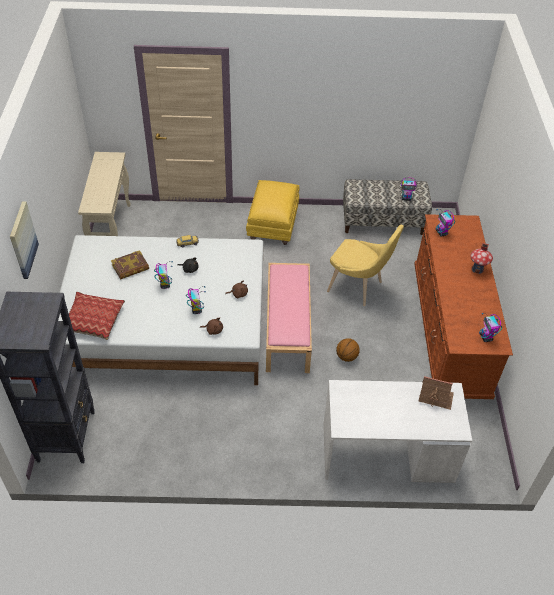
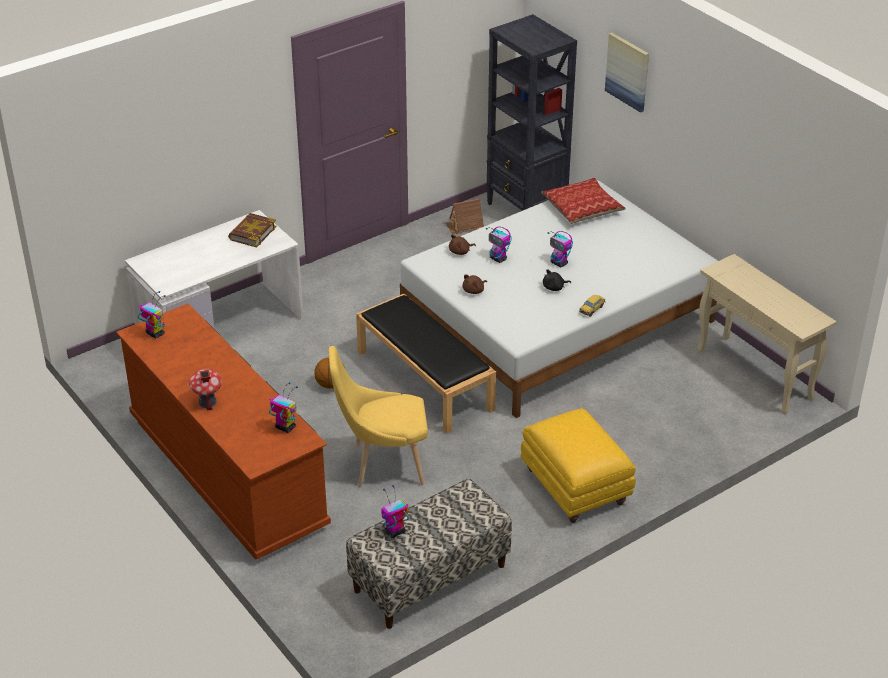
camera: 145 degrees right, 10 degrees down
book [111,250,149,280] -> book moved to [228,213,277,248]
pink bench [266,263,312,373] -> black bench [356,293,496,434]
toy house [418,376,454,410] -> toy house moved to [445,199,484,234]

